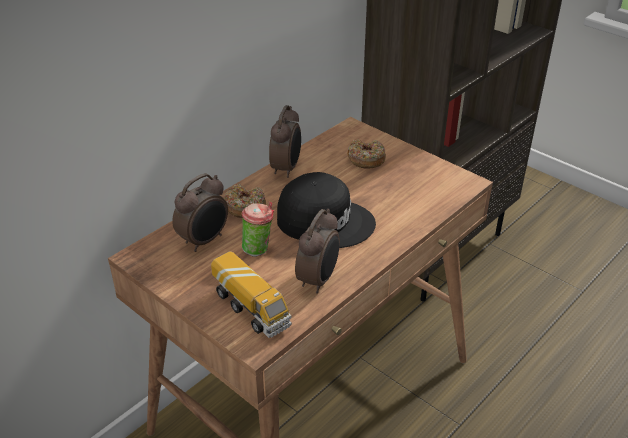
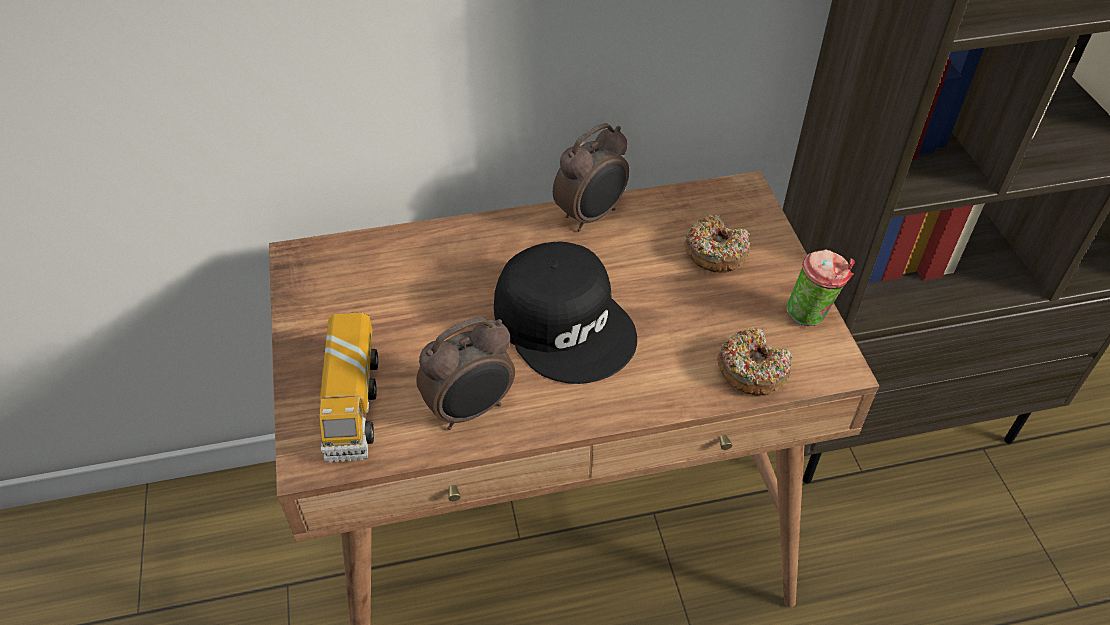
camera: 35 degrees right, 10 degrees up
alarm clock [172,173,228,252] -> none
donut [224,184,266,218] -> donut moved to [717,327,792,396]
cup [241,202,274,257] -> cup moved to [787,249,855,326]

